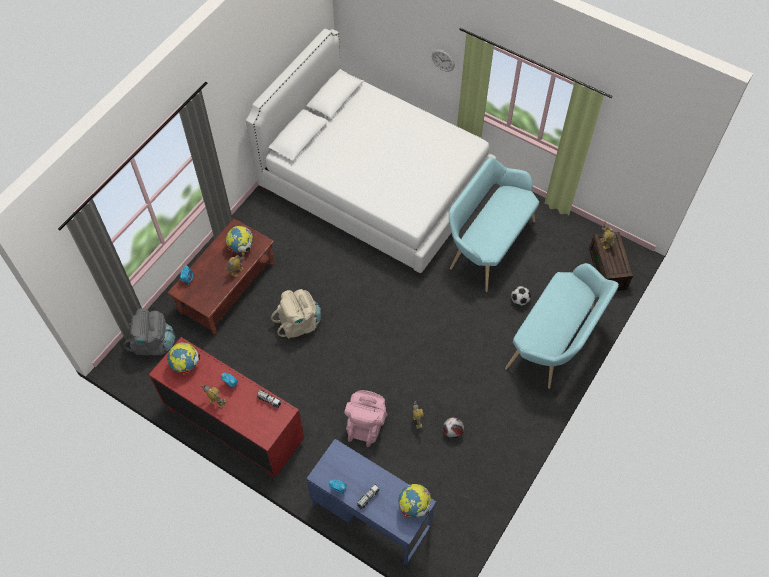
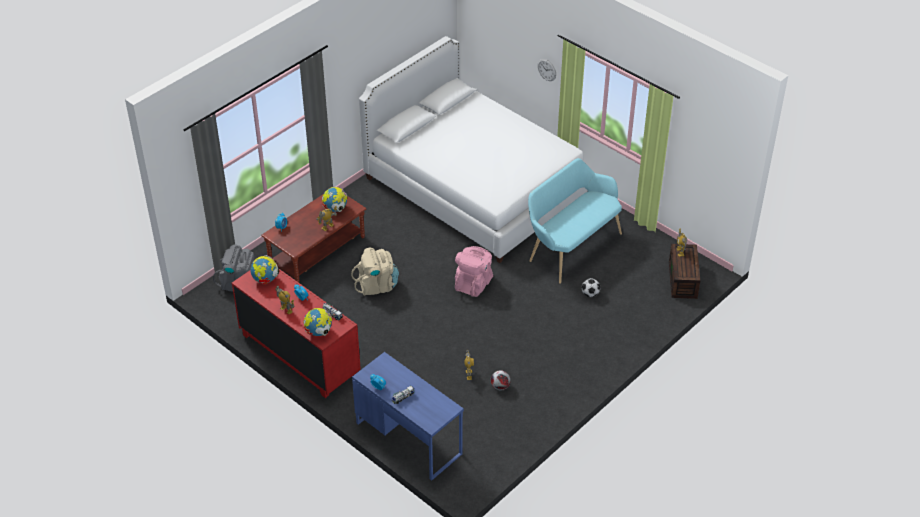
camera: 10 degrees right, 15 degrees down
pink backpack [344,390,387,447] -> pink backpack moved to [455,246,493,297]
globe [398,484,431,518] -> globe moved to [304,308,332,336]
turquoise bench [505,263,619,389] -> none

